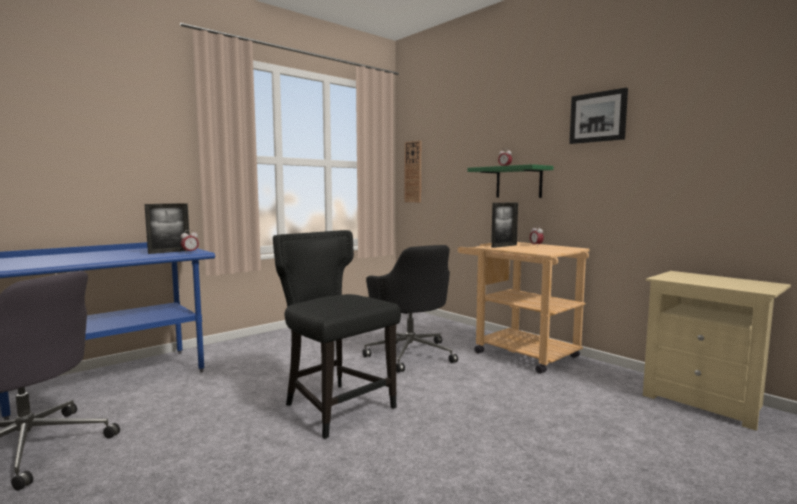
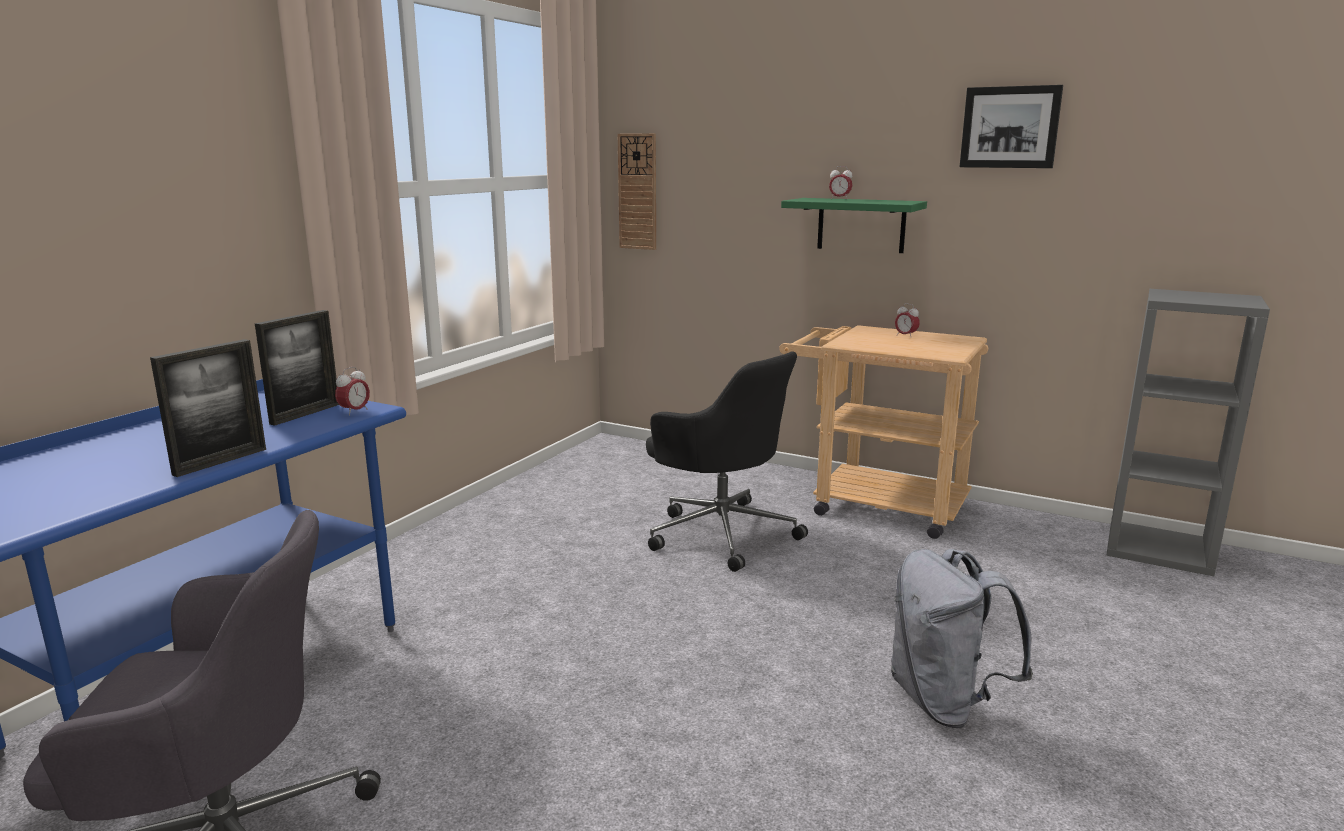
camera: 20 degrees left, 10 degrees up
black chair [273,230,401,439] -> none
picture frame [491,202,518,248] -> picture frame moved to [150,339,266,477]
beige nightstand [643,271,791,431] -> grey bookcase [1107,289,1270,576]
none -> grey backpack [891,549,1033,728]

